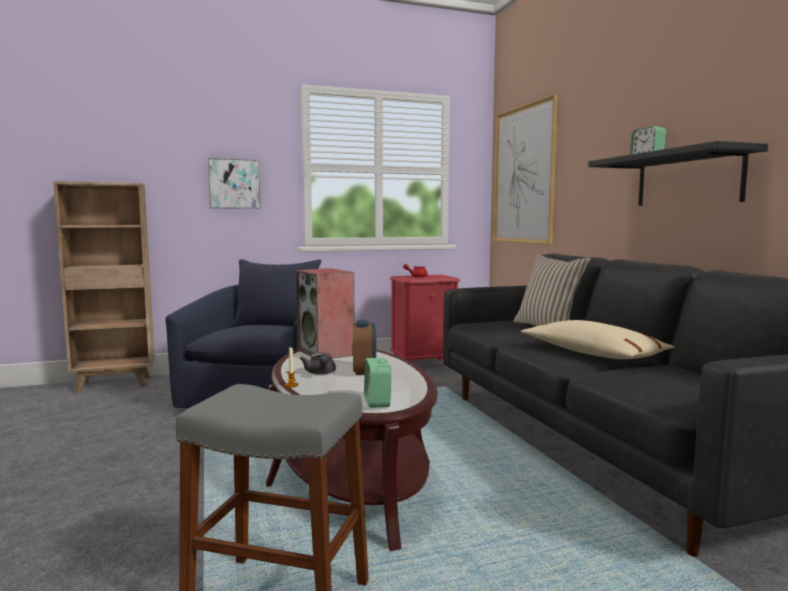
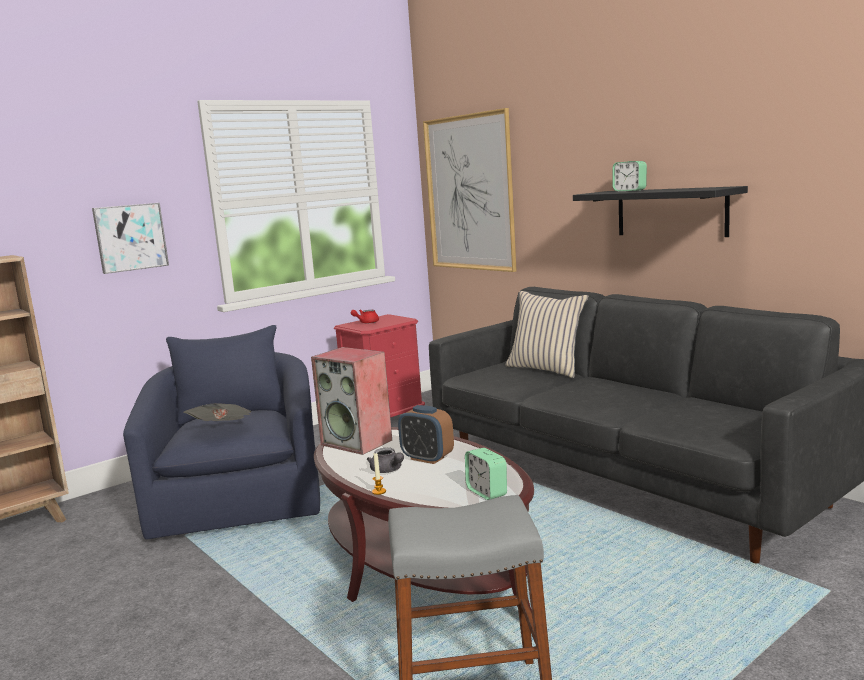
camera: 20 degrees left, 5 degrees up
alarm clock [353,320,376,375] -> alarm clock turned 150 degrees clockwise [398,405,454,464]
beige pillow [521,320,674,359] -> none
none -> newspaper [183,403,251,421]

